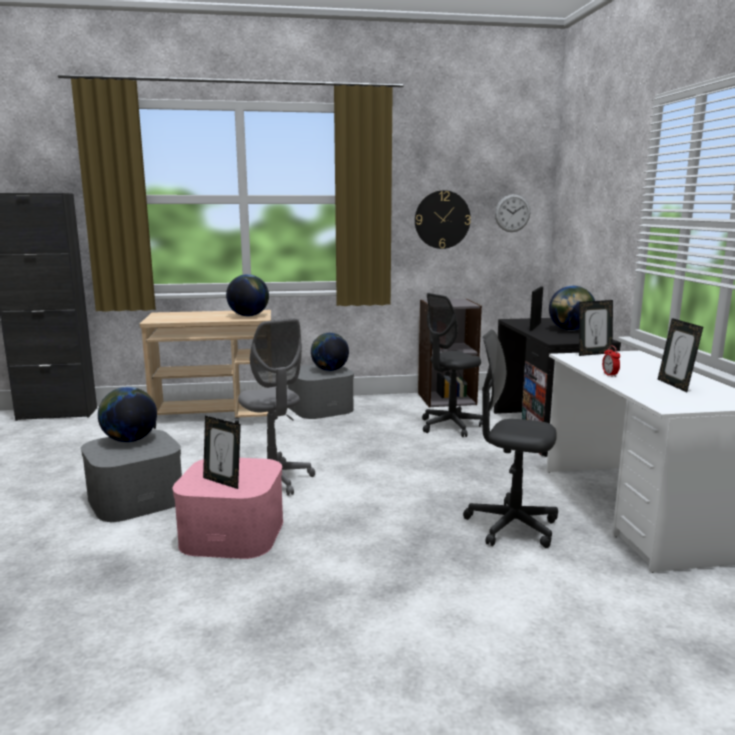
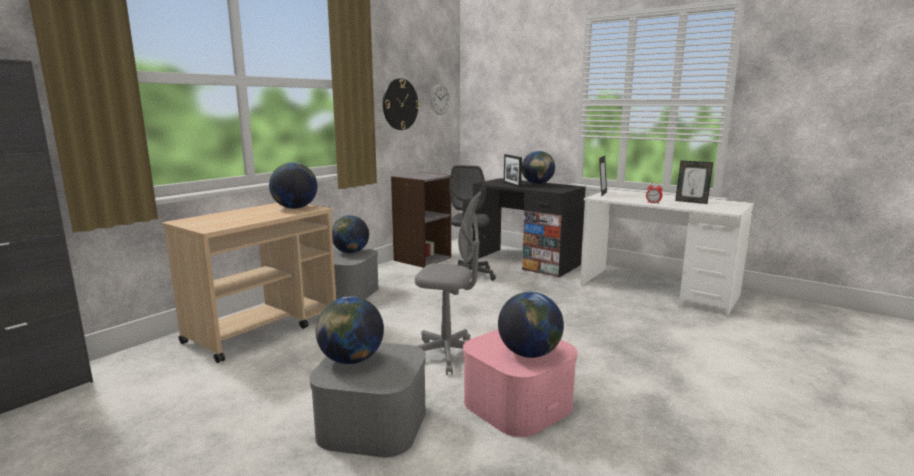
camera: 45 degrees left, 0 degrees up
picture frame [203,416,241,489] -> globe [498,292,564,358]
grey office chair [463,330,558,548] -> none

